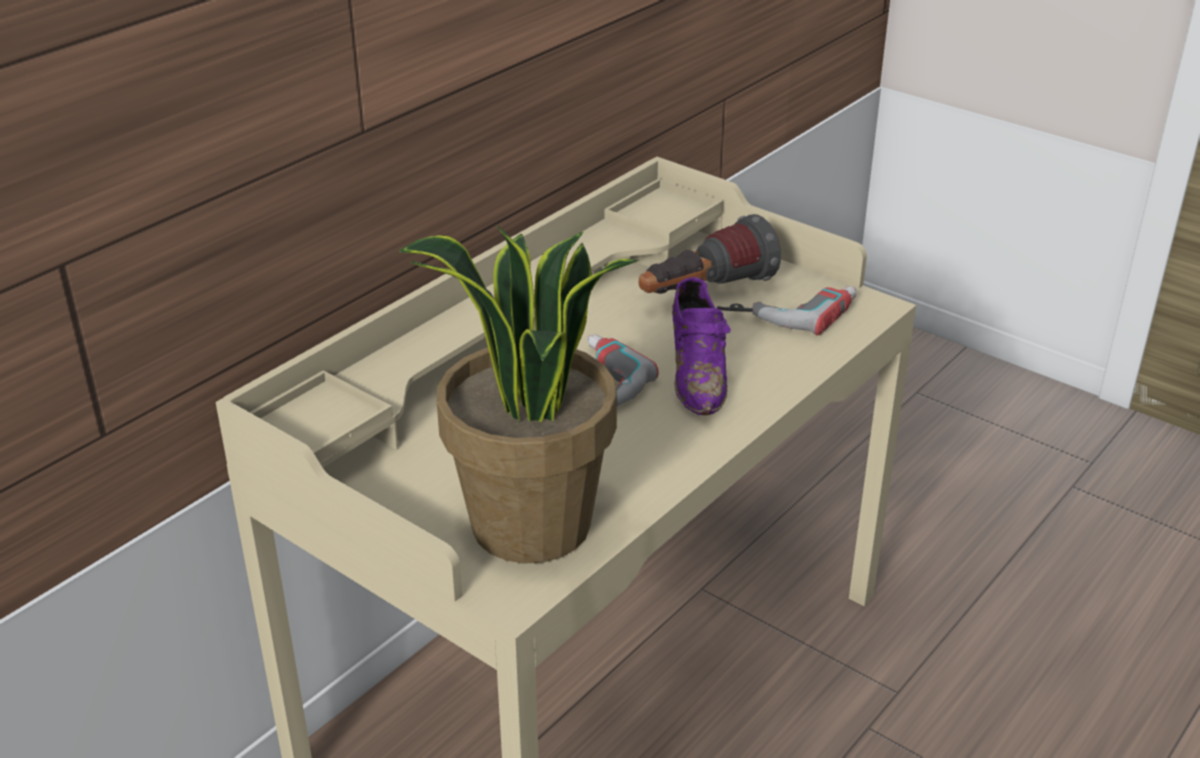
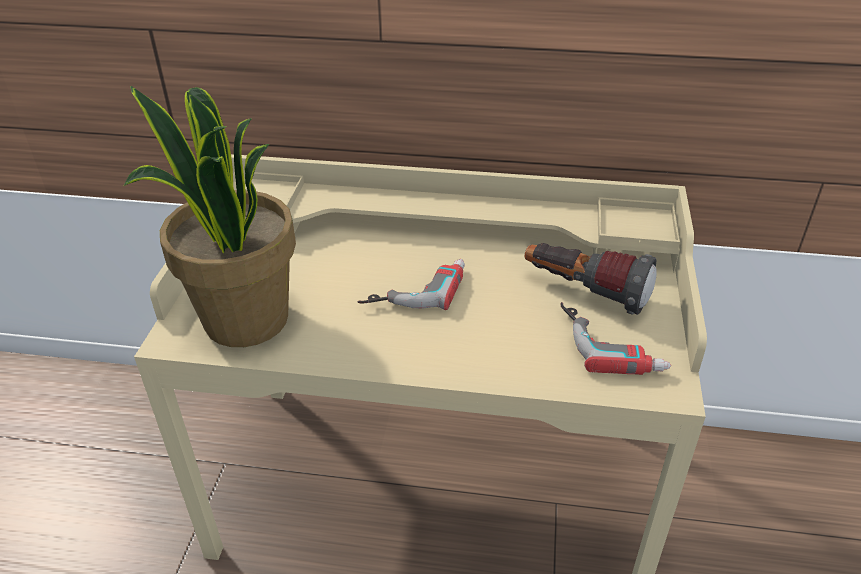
camera: 60 degrees right, 5 degrees up
purple shoe [672,277,731,415] -> none

